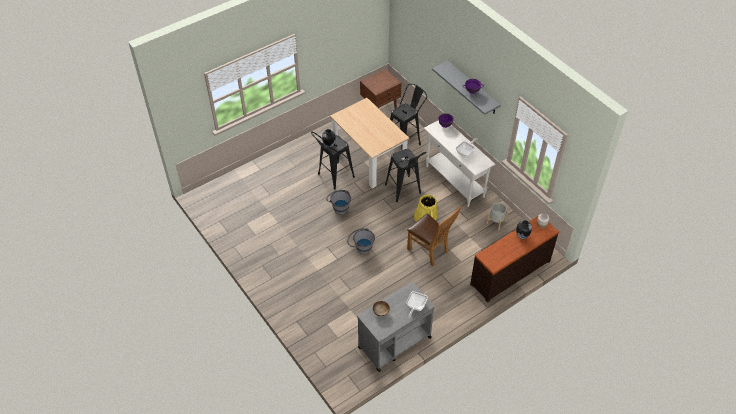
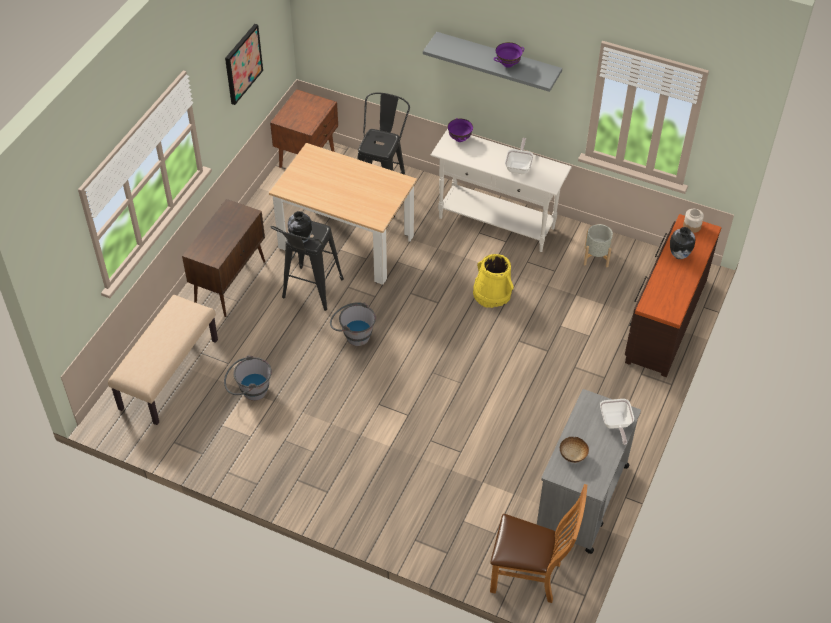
camera: 30 degrees left, 0 degrees up
grey bucket [347,228,375,254] -> grey bucket moved to [224,355,272,401]
black stool [385,149,427,202] -> none
brown chair [407,206,461,266] -> brown chair moved to [490,484,587,603]
none -> beige bench [108,295,218,425]
none -> brown cabinet [182,199,265,317]
none -> picture [225,24,263,105]

